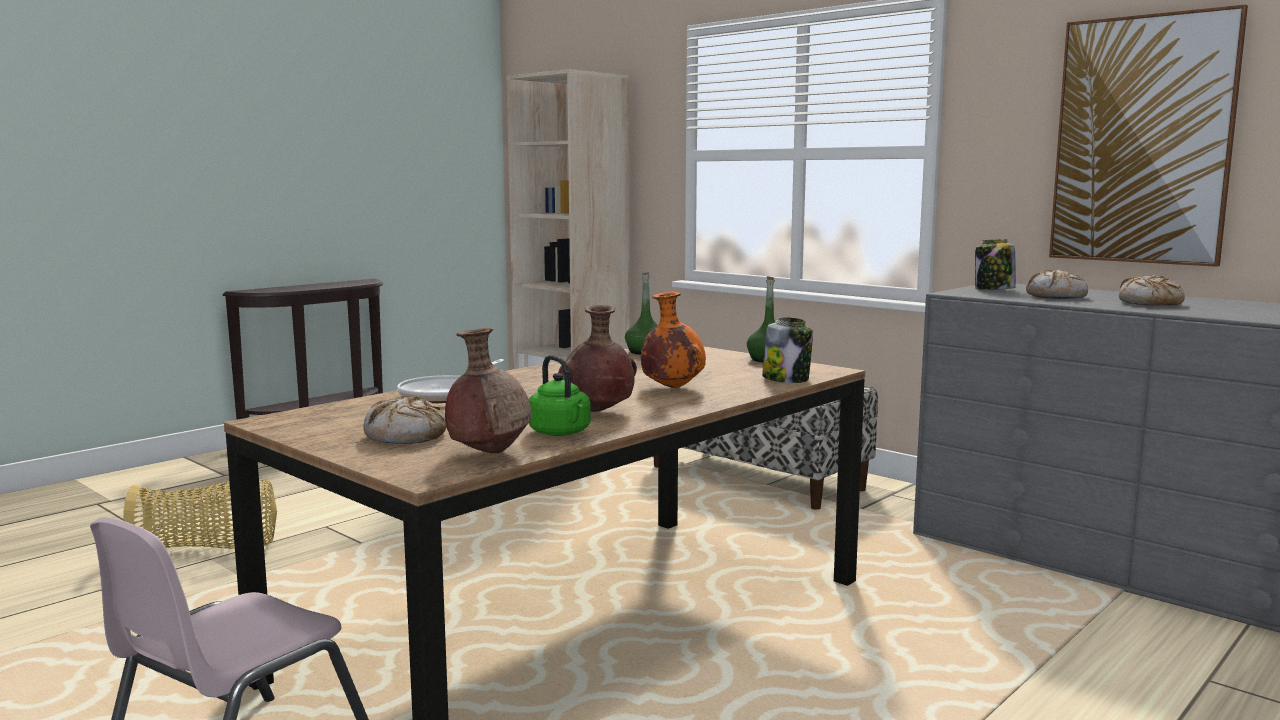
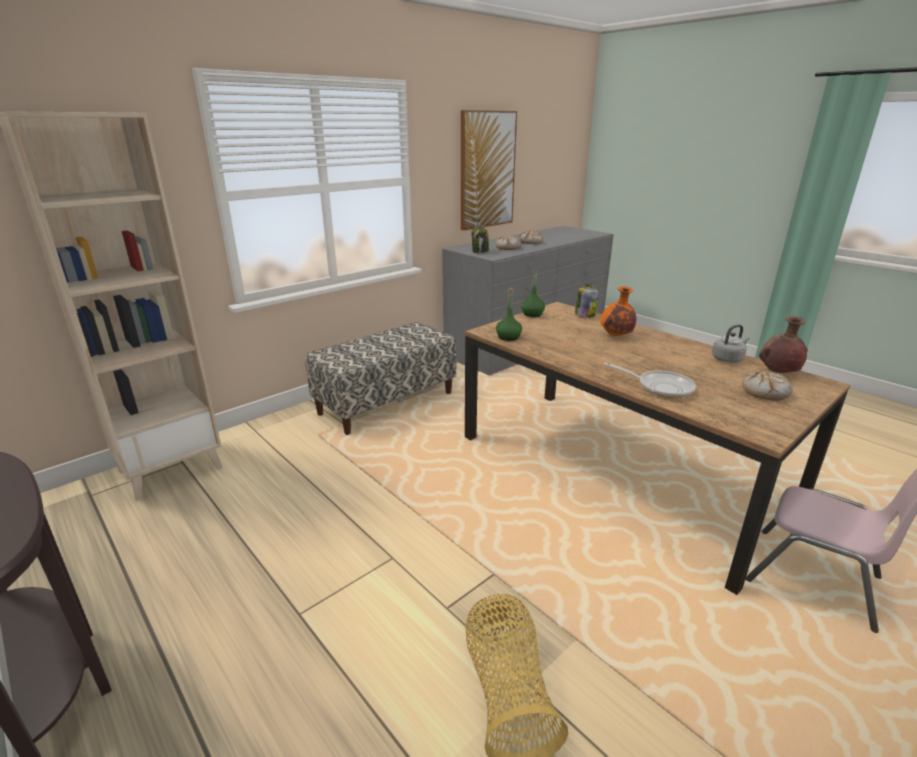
camera: 85 degrees left, 15 degrees up
green kettle [529,355,591,436] -> grey kettle [712,324,750,363]
brown vase [558,305,637,412] -> none

